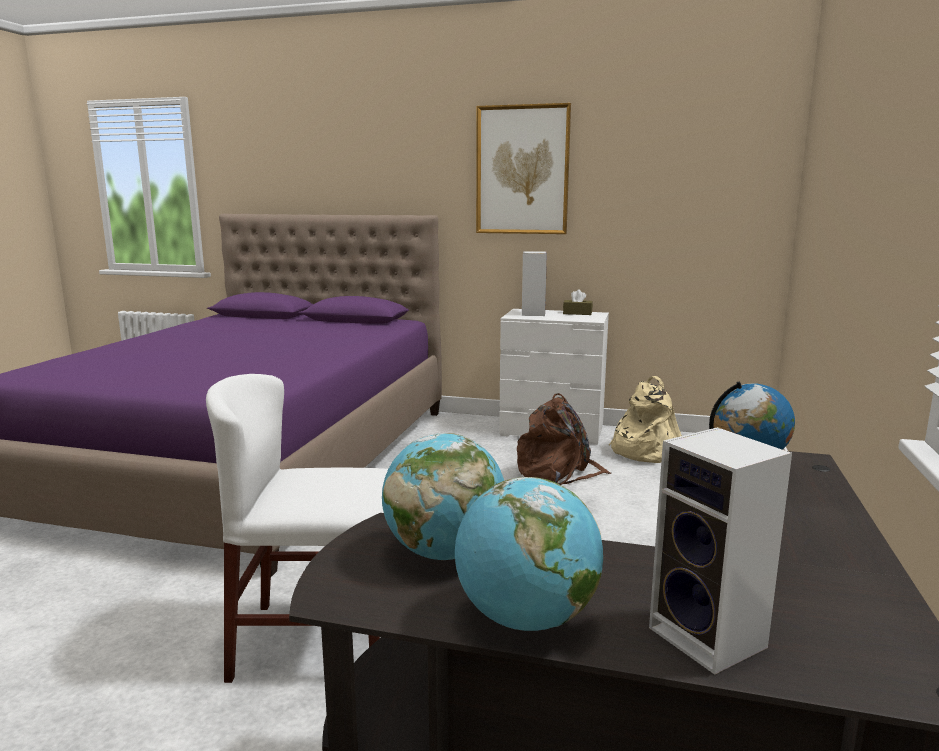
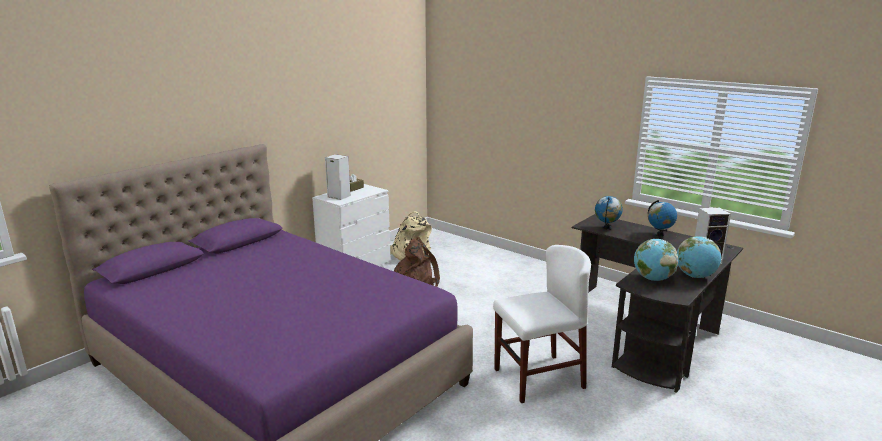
camera: 65 degrees left, 5 degrees up
white chair [206,374,388,683] -> white chair turned 135 degrees counterclockwise [493,245,591,403]
picture [476,103,571,234] -> none
none -> globe [648,200,677,236]

